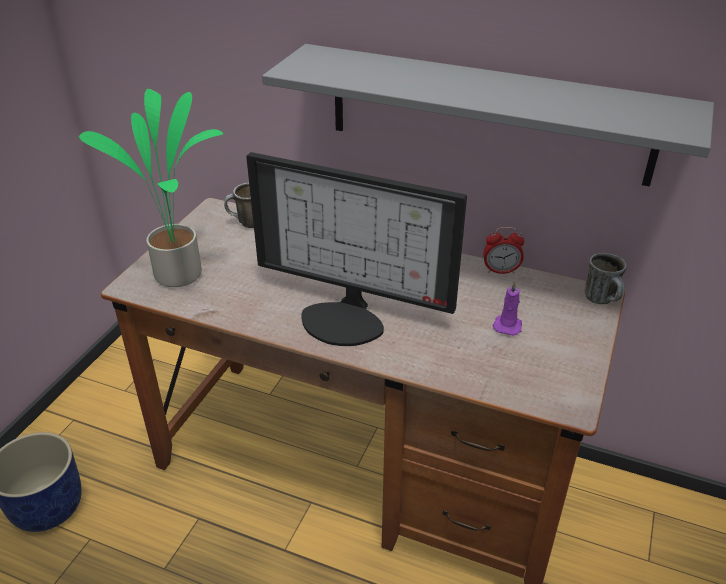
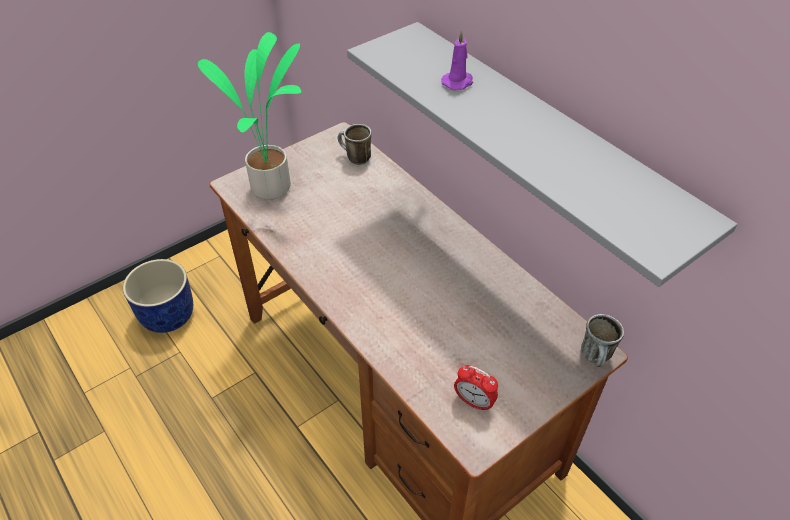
camera: 30 degrees right, 10 degrees up
monitor [246,152,467,346] -> none
alarm clock [483,227,525,274] -> alarm clock moved to [454,365,498,412]
purple candle [493,281,522,336] -> purple candle moved to [441,30,473,91]

